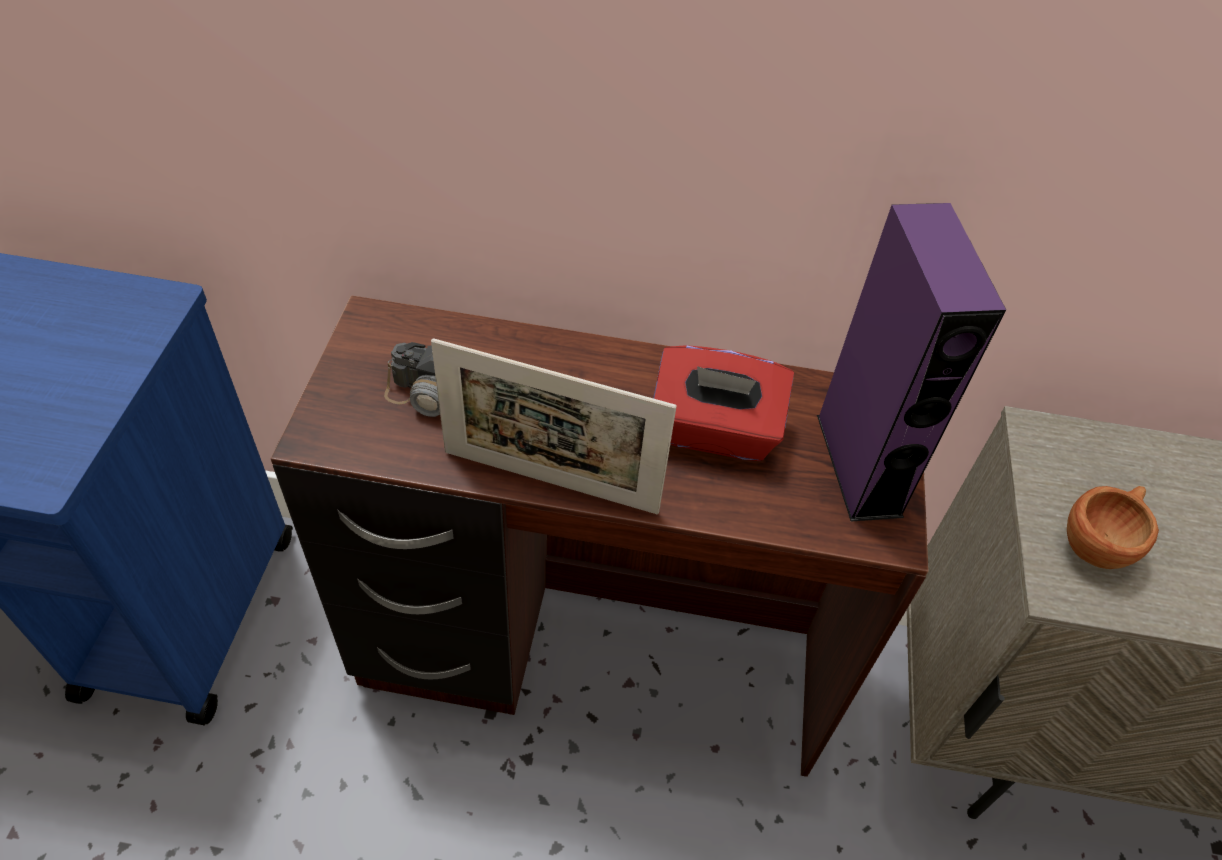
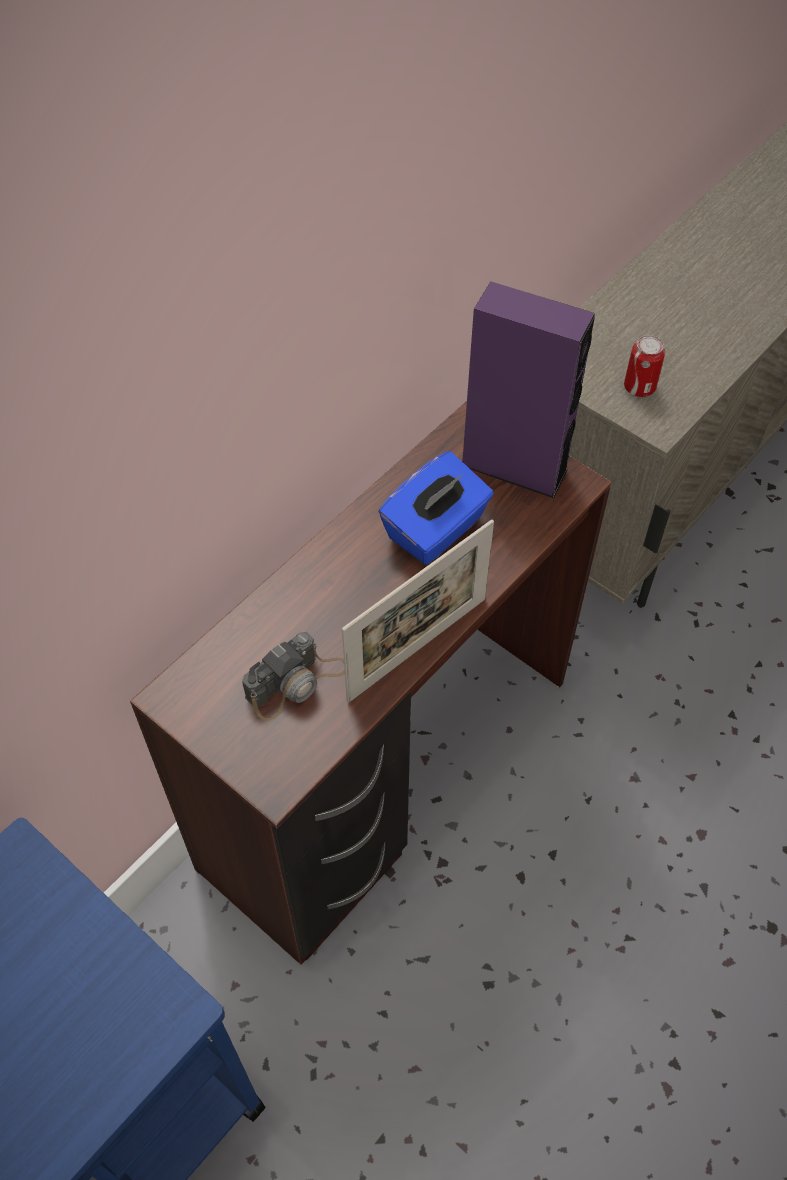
camera: 55 degrees left, 5 degrees up
red tissue box [653,345,794,461] -> blue tissue box [379,451,494,565]
brown cup [1067,486,1159,569] -> can [624,335,665,397]

